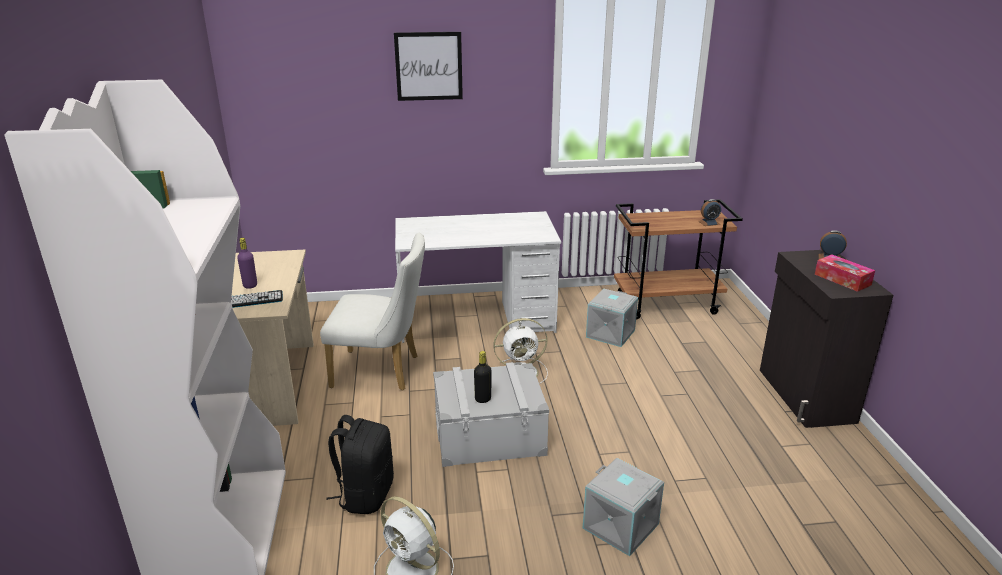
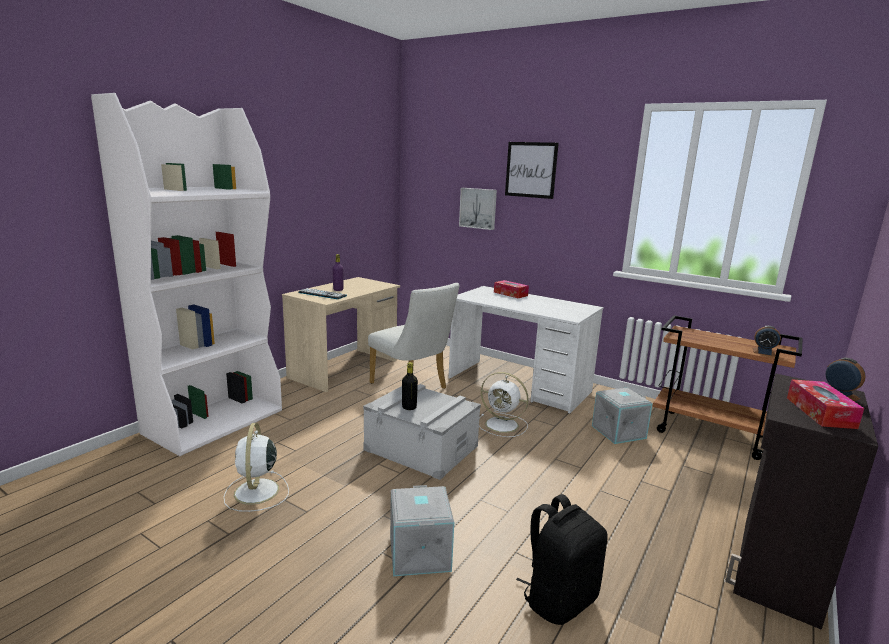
camera: 40 degrees right, 10 degrees down
black backpack [326,415,394,514] -> black backpack moved to [516,494,608,625]
none -> picture [459,188,497,230]
none -> tissue box [494,280,529,298]

